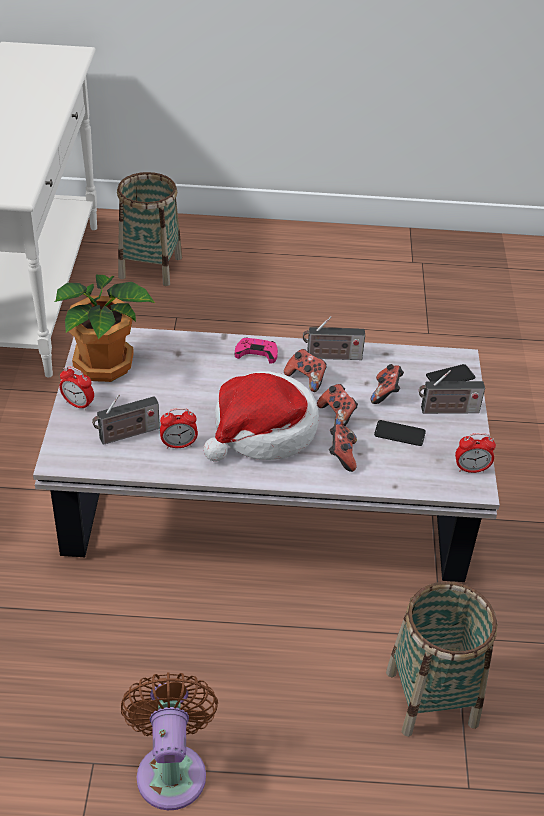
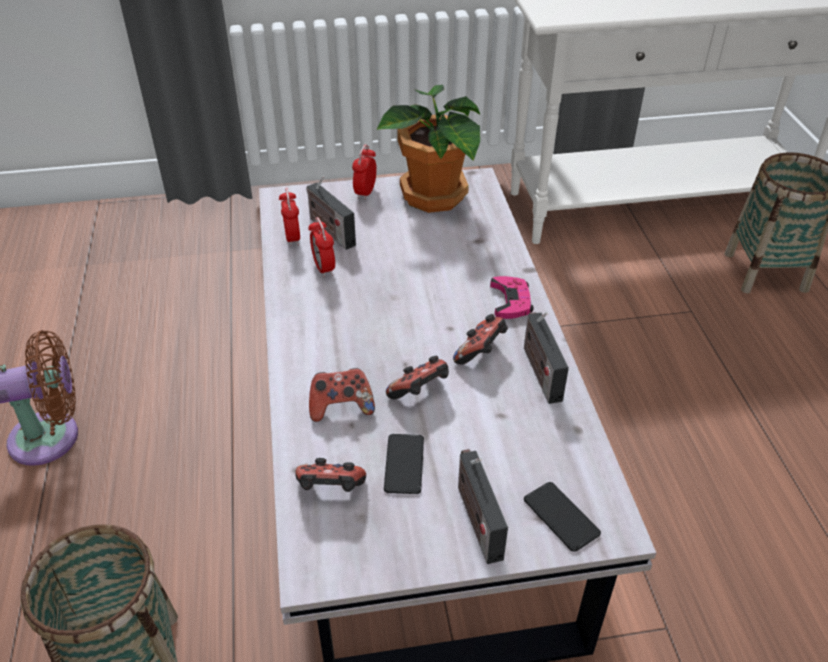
camera: 80 degrees right, 0 degrees up
hat [203,371,319,462] -> none
game controller [371,364,404,404] -> game controller moved to [295,458,366,492]
alarm clock [455,433,496,473] -> alarm clock moved to [279,188,300,246]

